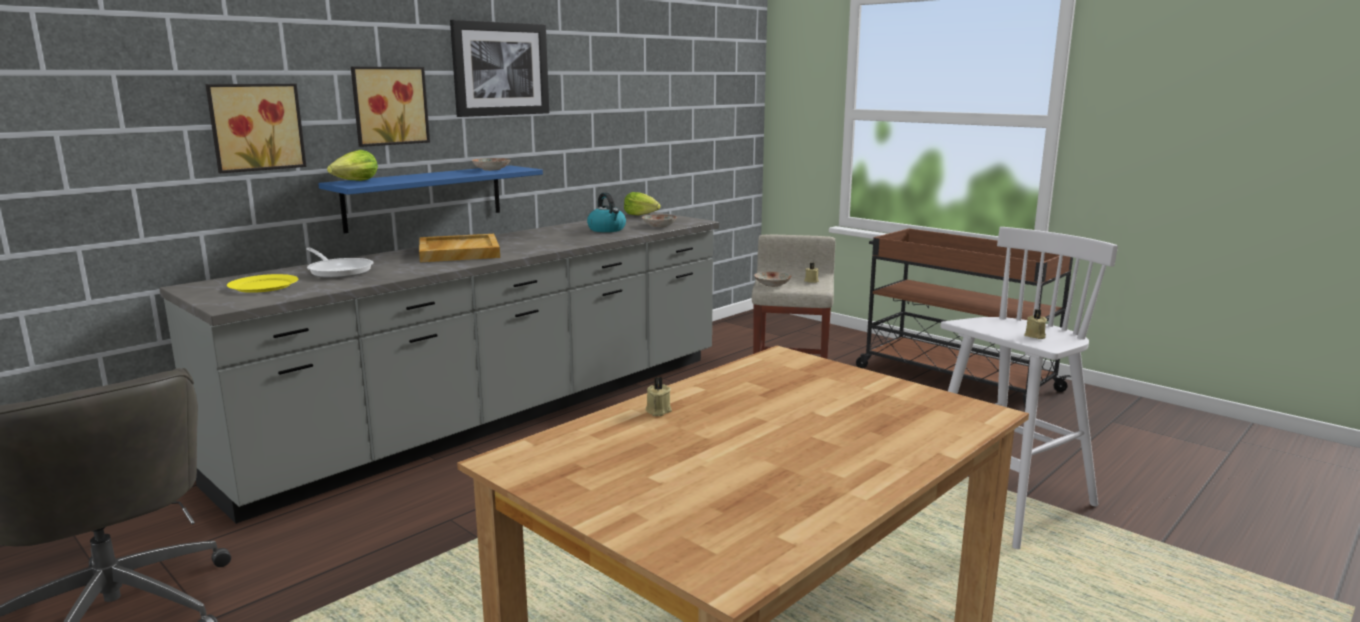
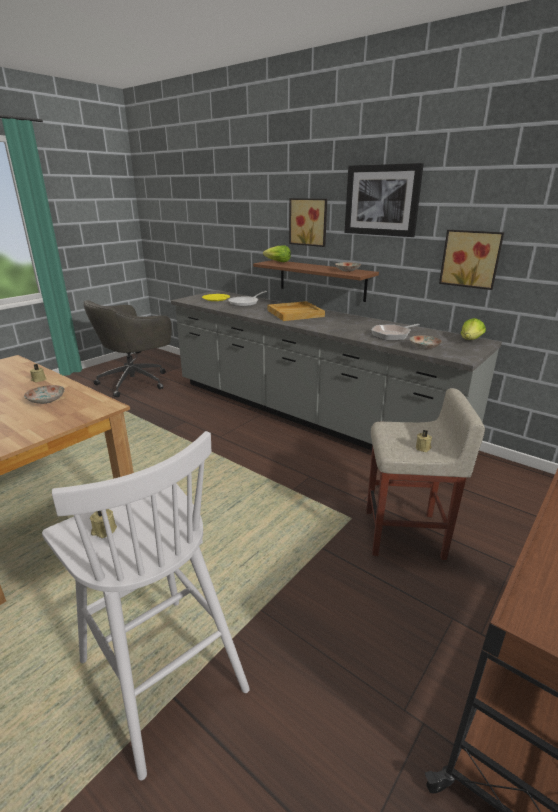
camera: 85 degrees right, 10 degrees up
picture [206,84,307,173] -> picture moved to [439,230,504,290]
blue shelf [318,165,543,234] -> brown shelf [253,260,379,302]
kettle [587,193,626,232] -> frying pan [371,324,420,340]
plate [754,272,792,287] -> plate moved to [24,385,65,404]

